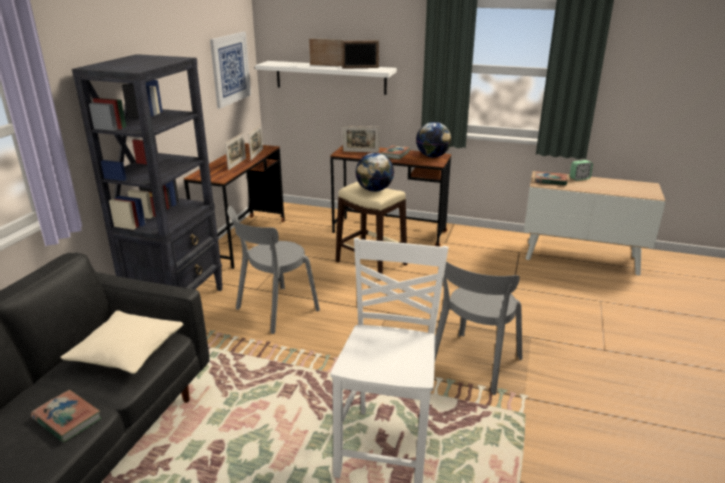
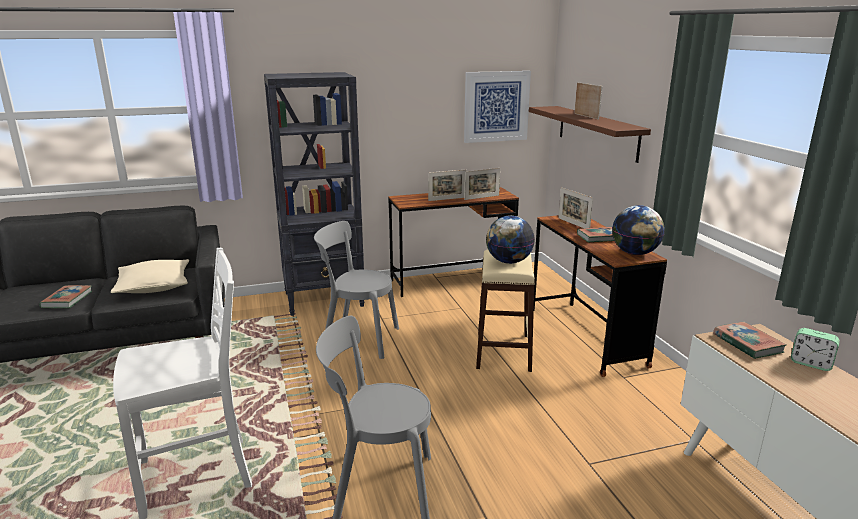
camera: 55 degrees right, 5 degrees down
white shelf [255,61,397,95] -> brown shelf [529,106,651,163]
picture frame [342,40,379,69] -> none

